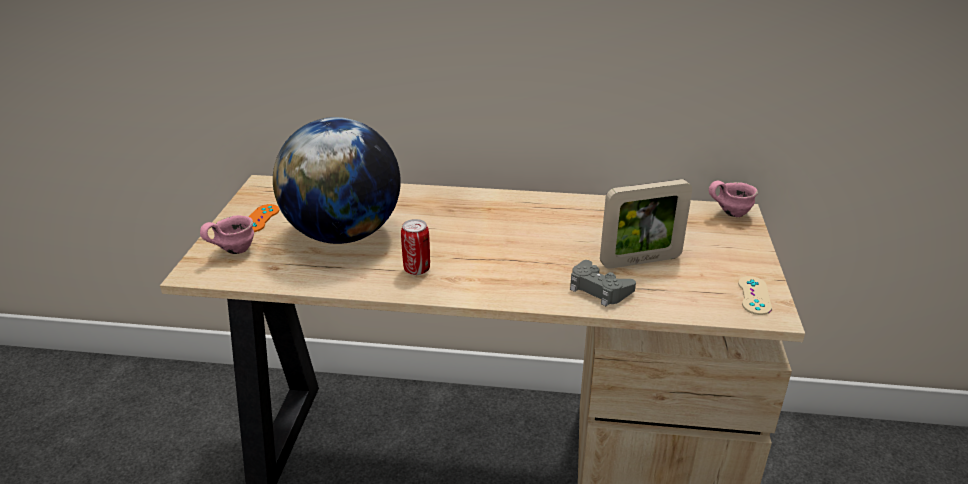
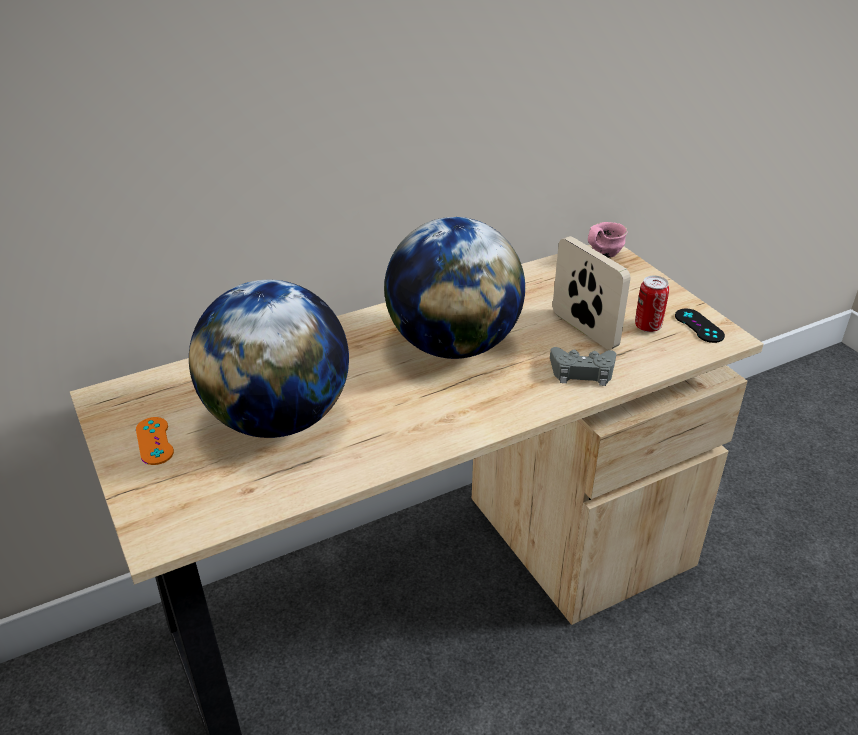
camera: 35 degrees left, 5 degrees up
pink mug [200,215,254,254] -> none
can [401,219,430,275] -> can moved to [635,275,669,332]
picture frame [600,179,692,269] -> picture frame turned 75 degrees counterclockwise [553,236,630,350]
beige game controller [738,276,772,315] -> black game controller [675,309,725,343]
none -> globe [384,217,525,359]

